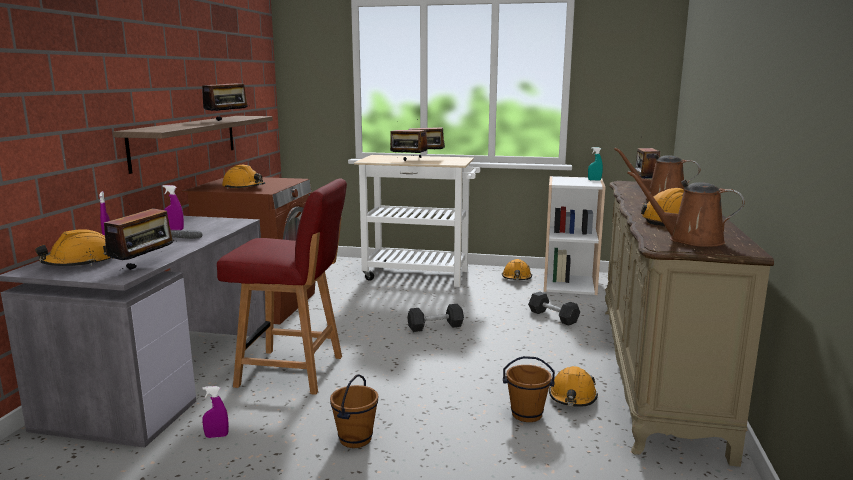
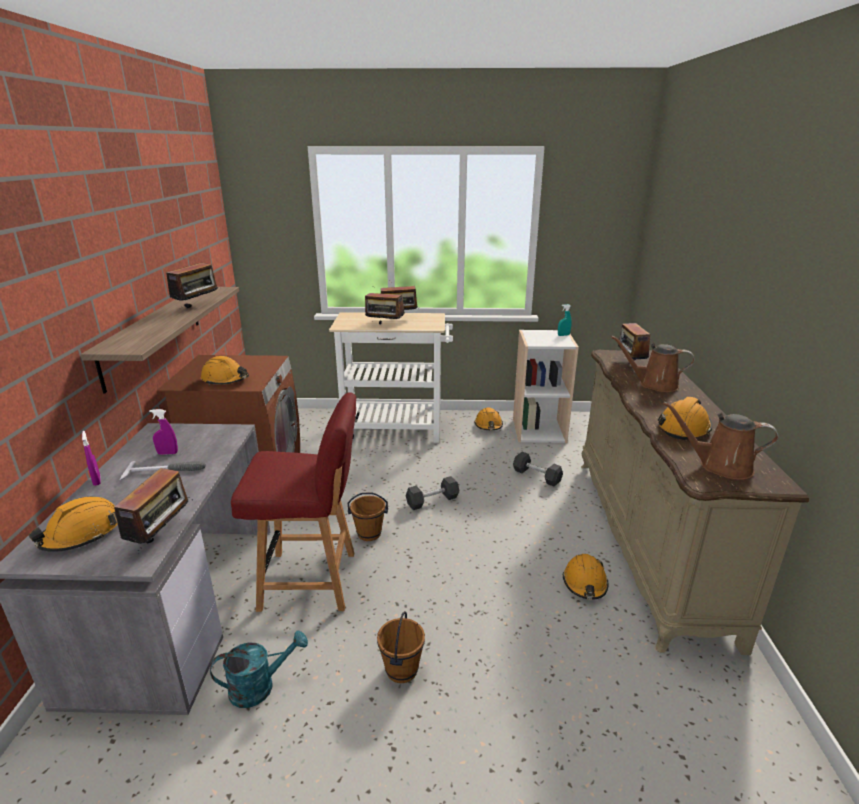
camera: 10 degrees left, 10 degrees up
purple spray bottle [202,386,229,438] -> turquoise watering can [210,630,308,708]
brown bucket [503,356,555,422] -> brown bucket moved to [348,492,388,541]

